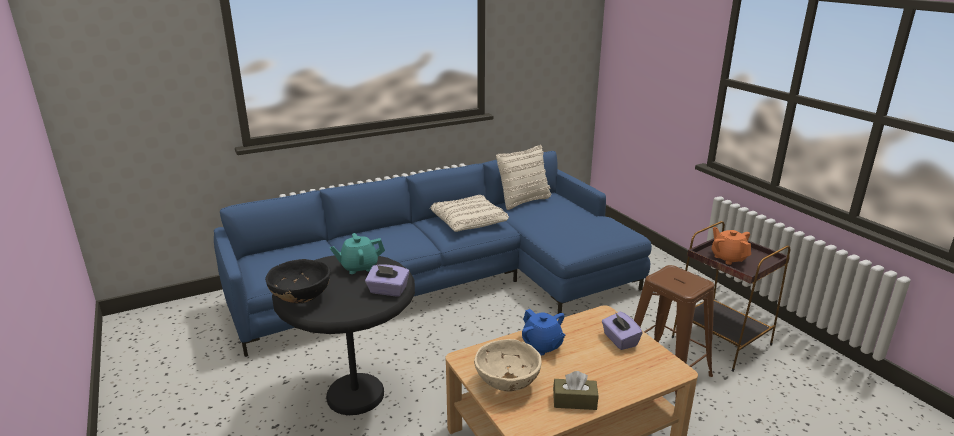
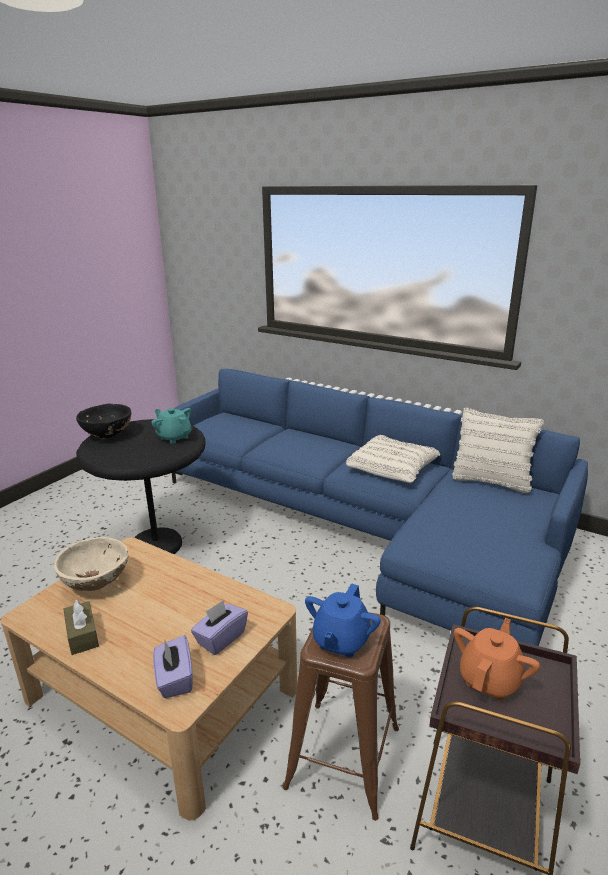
camera: 60 degrees right, 0 degrees up
purple tissue box [365,265,409,297] -> purple tissue box moved to [153,635,193,698]
blue teapot [522,309,565,355] -> blue teapot moved to [305,583,381,657]

